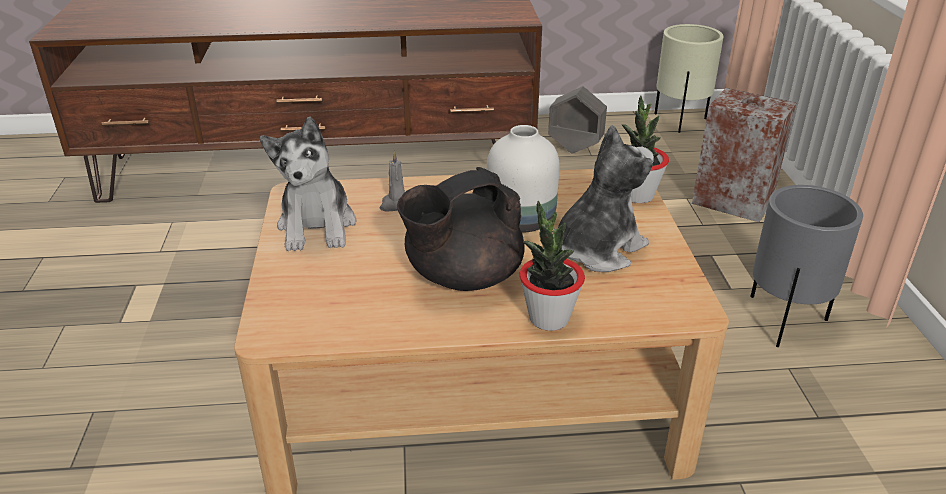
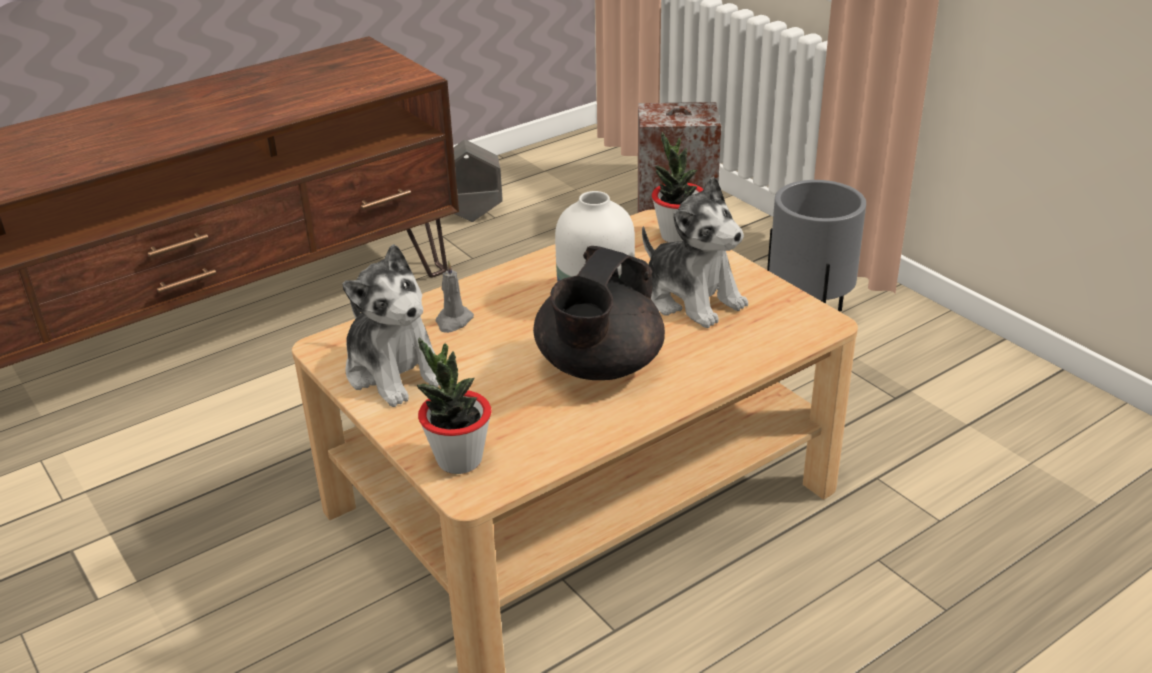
camera: 30 degrees left, 0 degrees up
potted plant [519,201,585,331] -> potted plant moved to [417,337,492,474]
plush toy [552,125,654,272] -> plush toy turned 120 degrees clockwise [642,176,748,328]
beige planter [654,24,724,133] -> none

